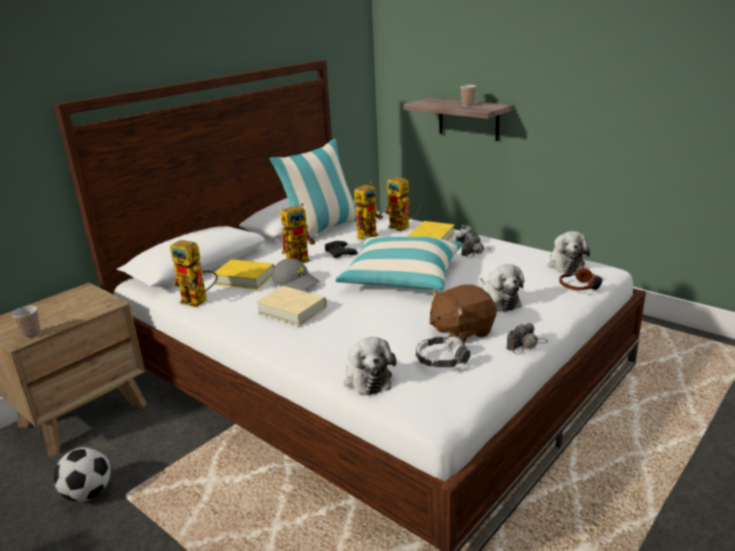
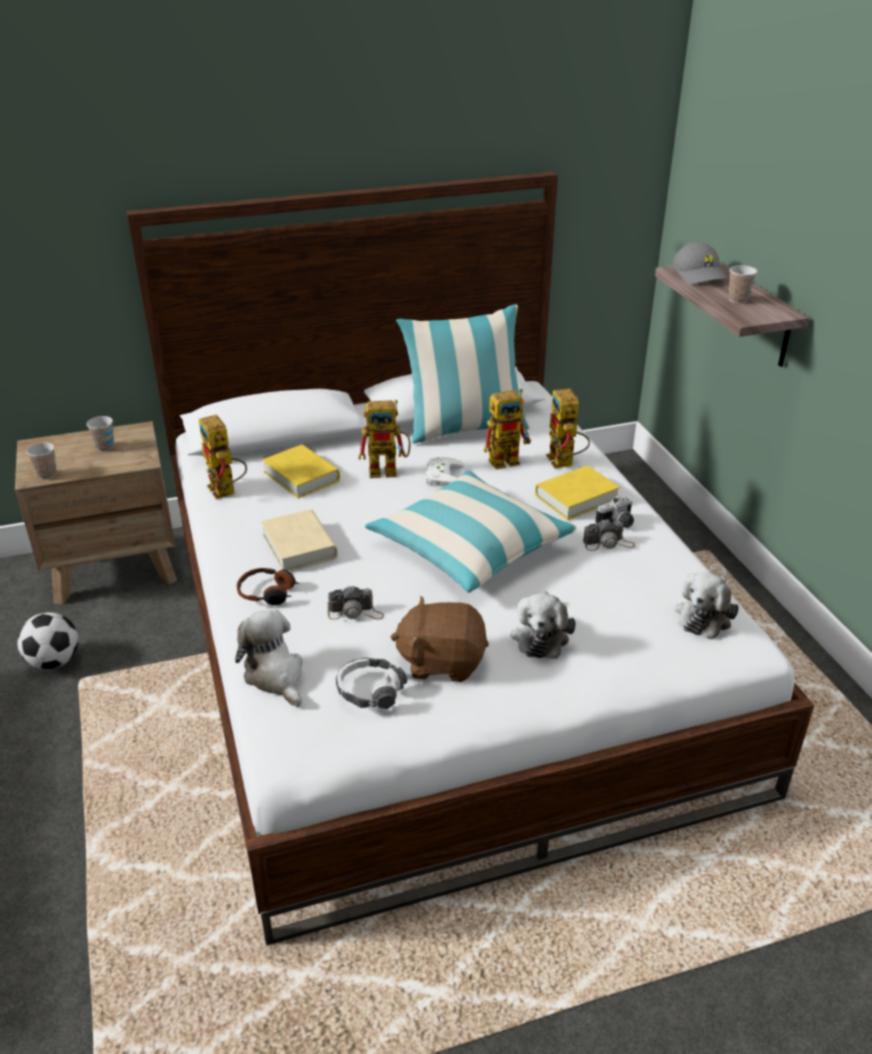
camera: 30 degrees right, 10 degrees up
grey cap [271,258,320,291] -> grey cap moved to [673,242,729,284]
black game controller [325,241,358,258] -> white game controller [426,457,464,485]
plush toy [344,337,396,395] -> plush toy turned 135 degrees clockwise [235,610,303,707]
camera [506,323,548,354] -> camera moved to [328,585,384,620]
headphones [559,268,603,290] -> headphones moved to [237,568,299,605]
none -> cup [87,416,114,452]

